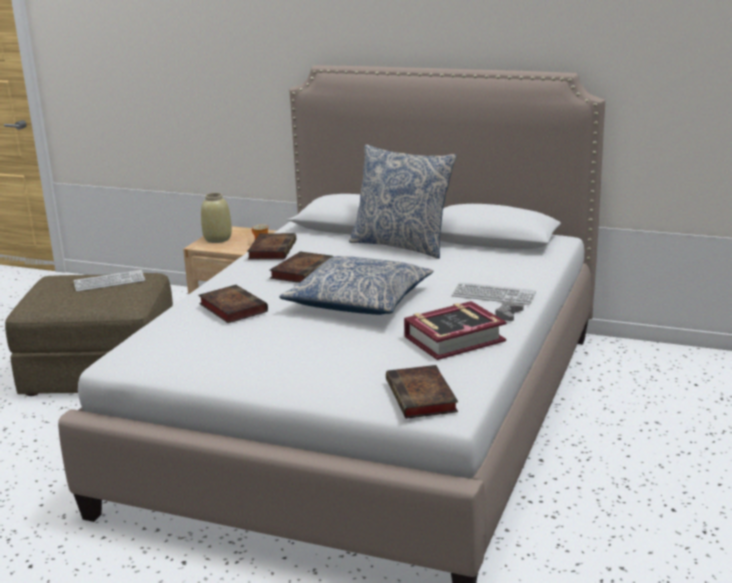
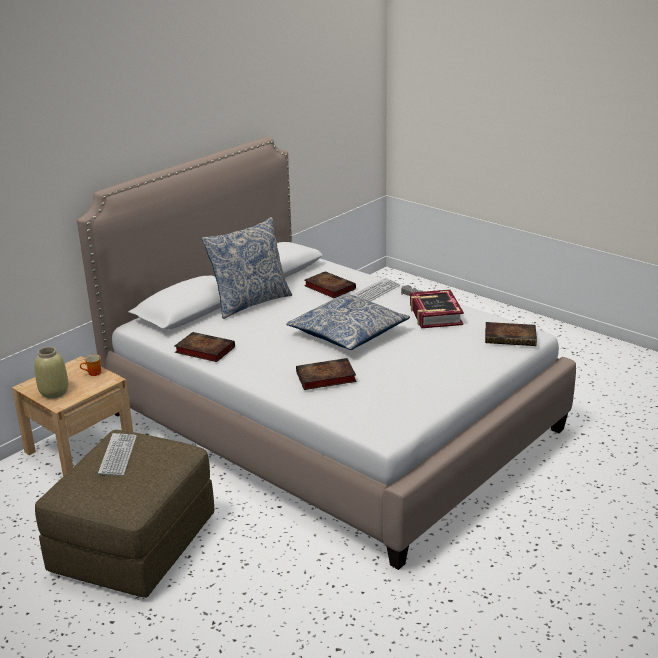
camera: 70 degrees left, 5 degrees up
book [269,252,334,283] -> book moved to [304,271,356,298]

